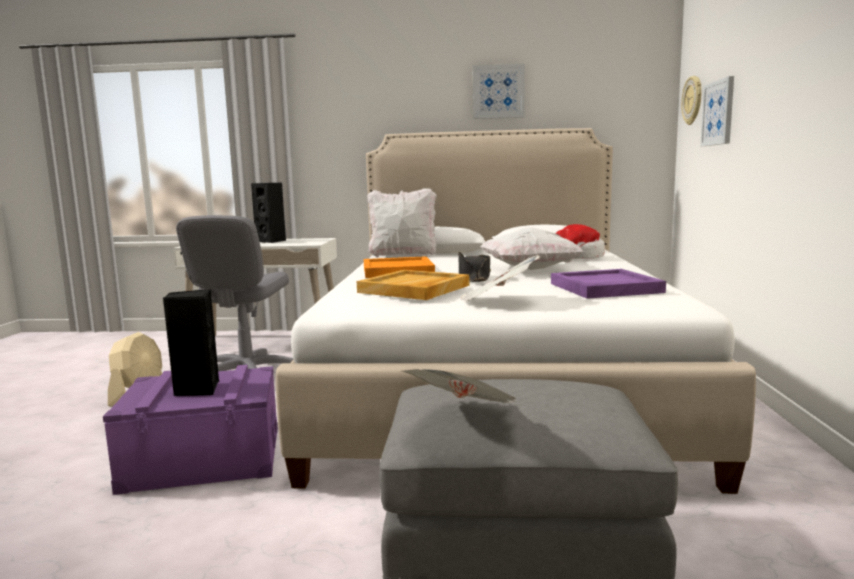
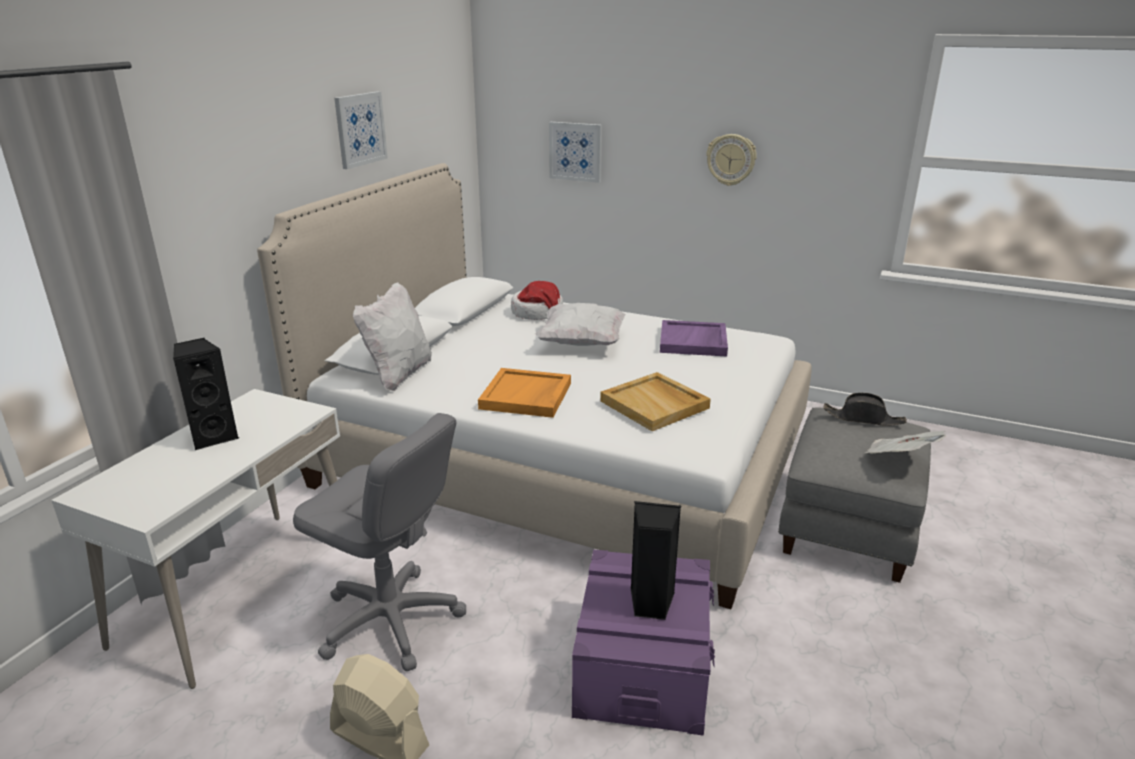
camera: 70 degrees left, 15 degrees up
black hat [458,252,491,282] -> black hat moved to [823,393,907,426]
newspaper [460,255,540,302] -> none
wall clock [681,76,701,125] -> wall clock moved to [706,134,757,186]

